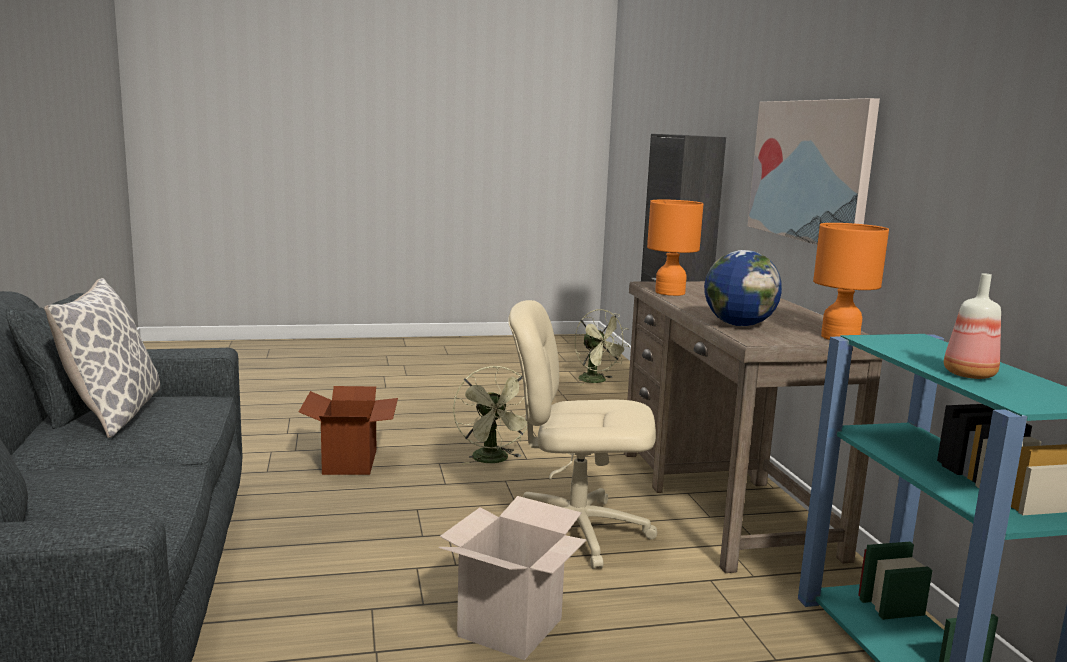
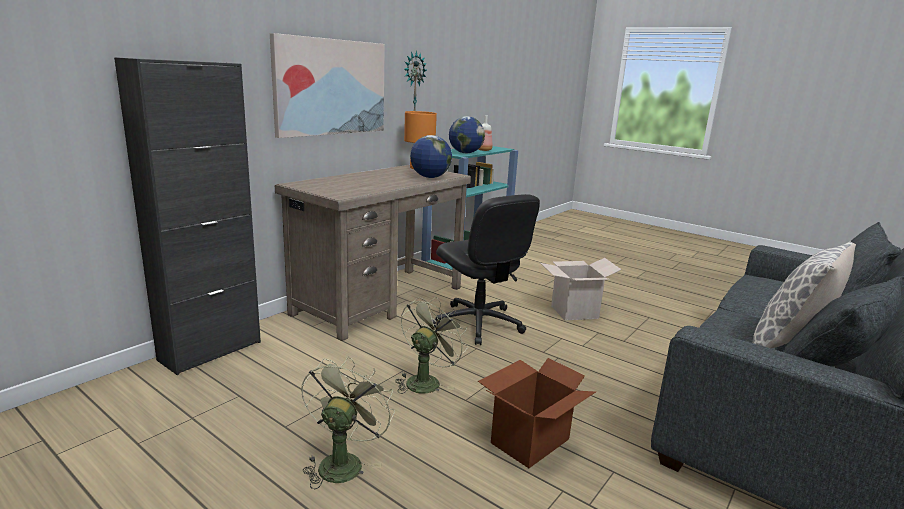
camera: 130 degrees left, 5 degrees up
beige office chair [508,300,657,569] -> black office chair [433,194,540,345]
green fan [575,309,629,385] -> green fan moved to [301,356,395,489]
orange table lamp [647,200,704,296] -> none
none -> wall clock [404,51,427,111]
none -> globe [449,116,485,153]

